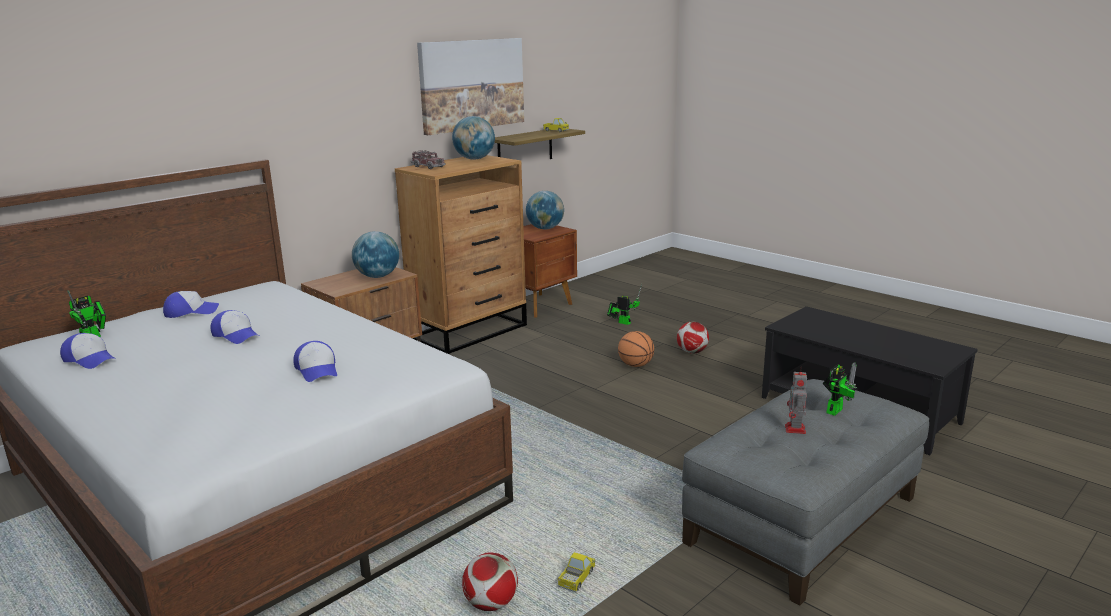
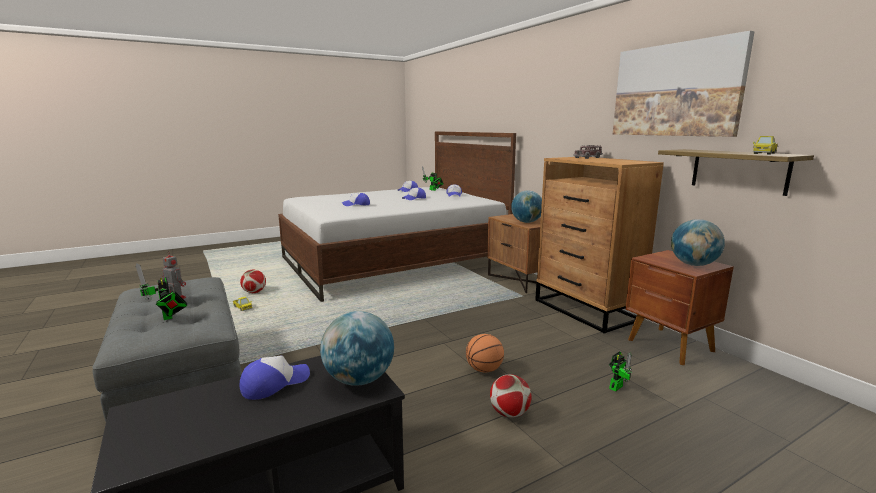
camera: 105 degrees right, 5 degrees down
globe [452,116,495,160] -> globe moved to [320,311,394,386]
none -> cap [239,355,310,400]

